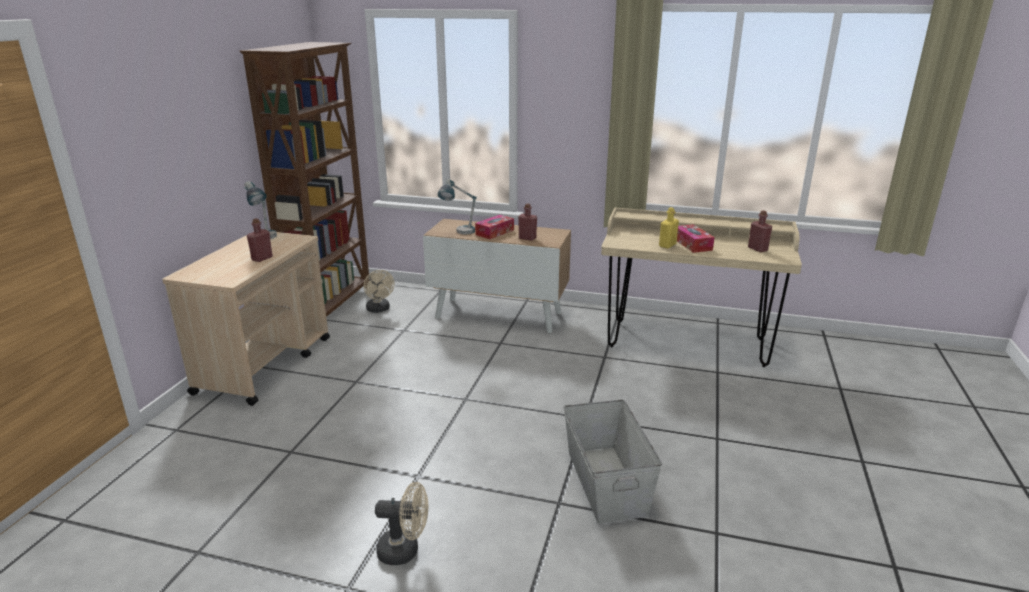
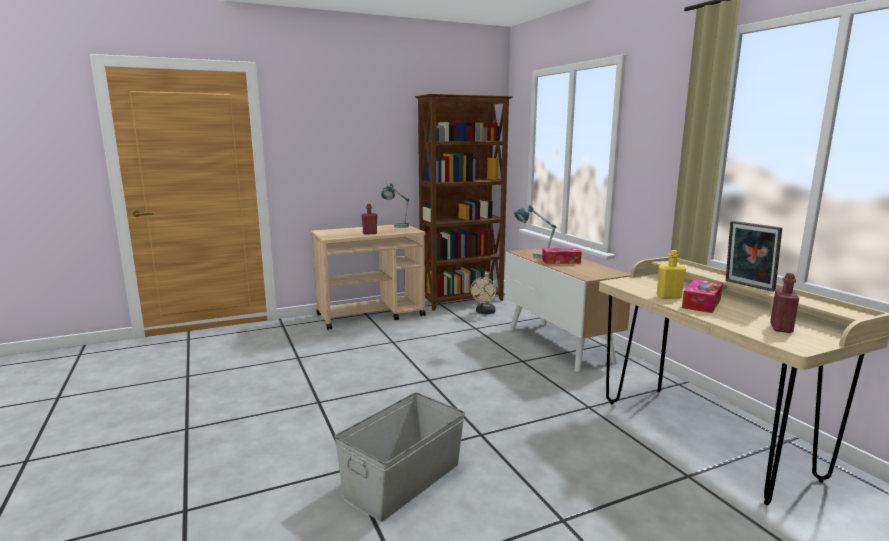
camera: 50 degrees right, 10 degrees down
beige fan [375,482,428,565] -> none
red bottle [518,203,537,241] -> none
none -> picture frame [726,221,782,292]

